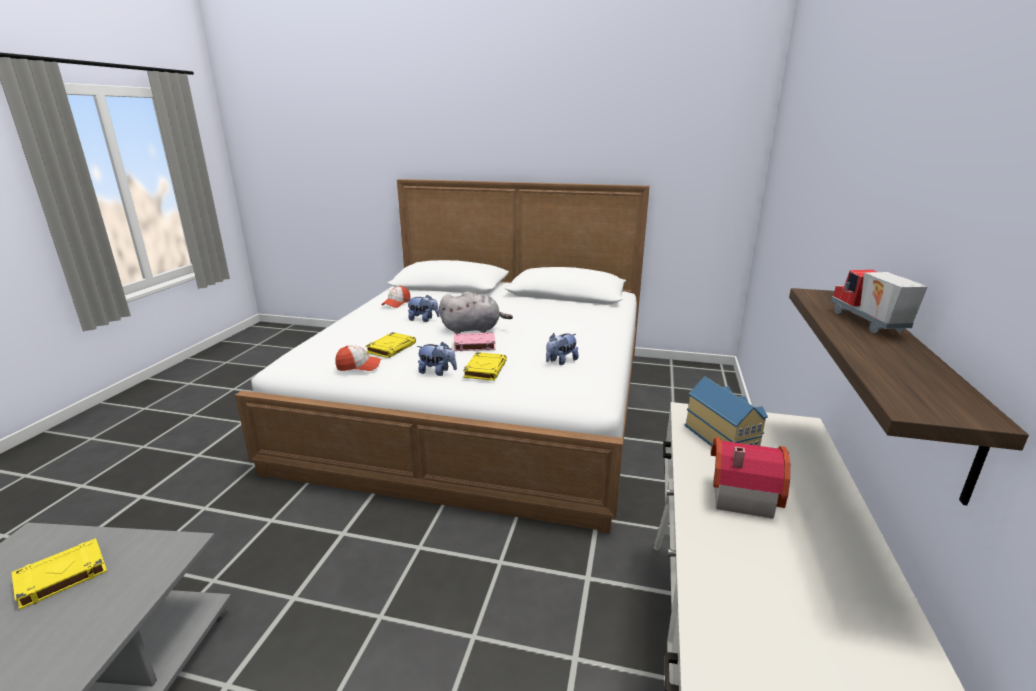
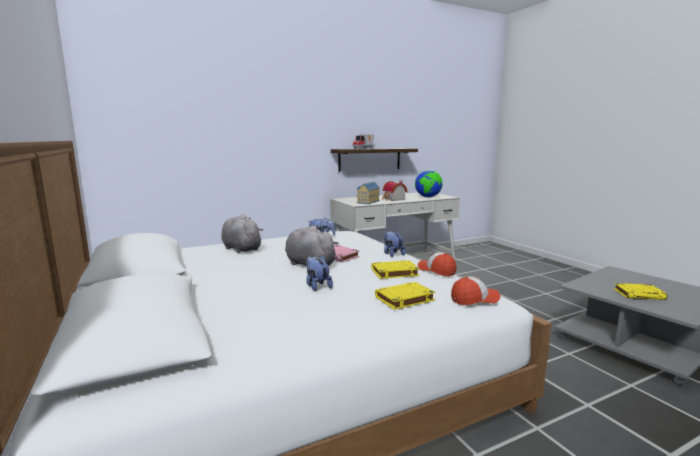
camera: 130 degrees left, 10 degrees down
cap [381,286,411,308] -> cap moved to [451,276,500,305]
yellow book [463,352,507,381] -> yellow book moved to [375,282,435,310]
none -> grey plush toy [221,214,263,253]
none -> globe [415,170,443,197]

